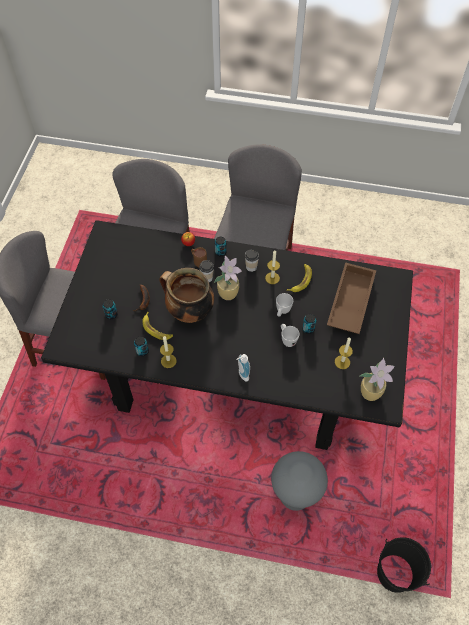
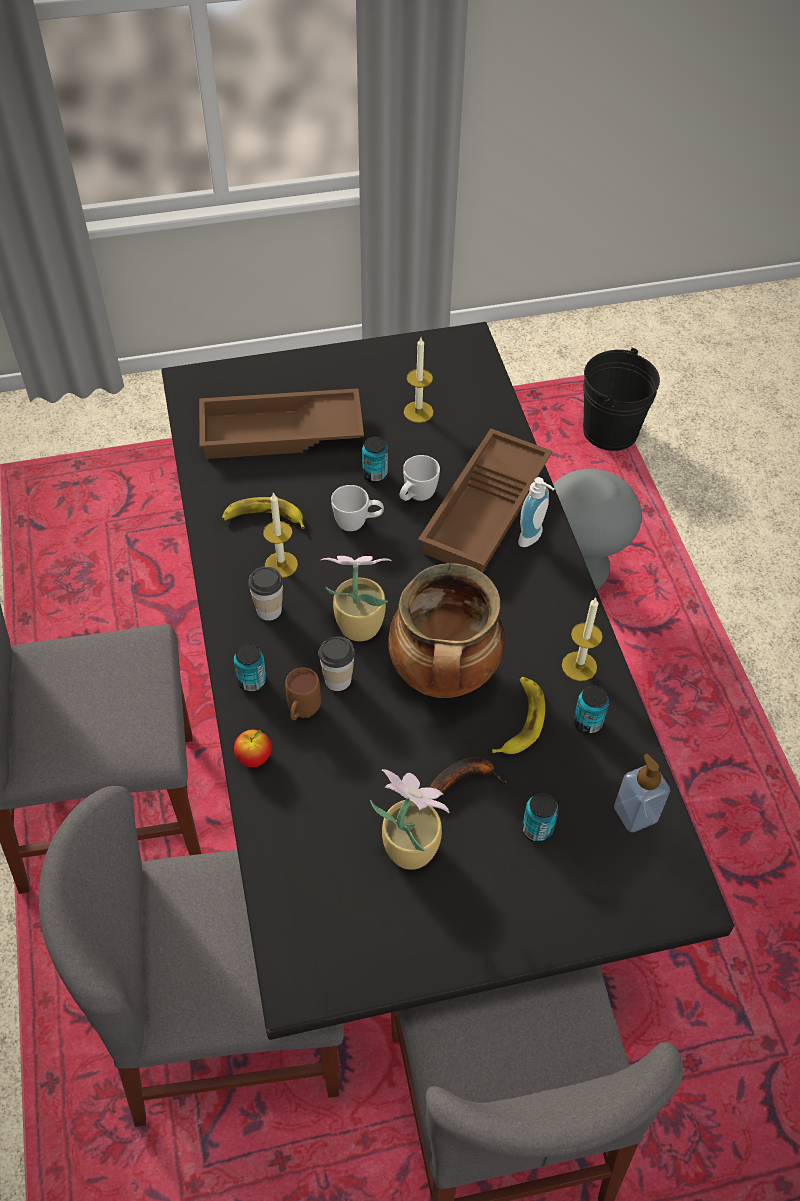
camera: 115 degrees left, 5 degrees down
potted plant [359,358,394,401] -> potted plant moved to [370,769,450,870]
none -> brown tray [418,428,552,573]
none -> soap dispenser [614,754,670,832]

